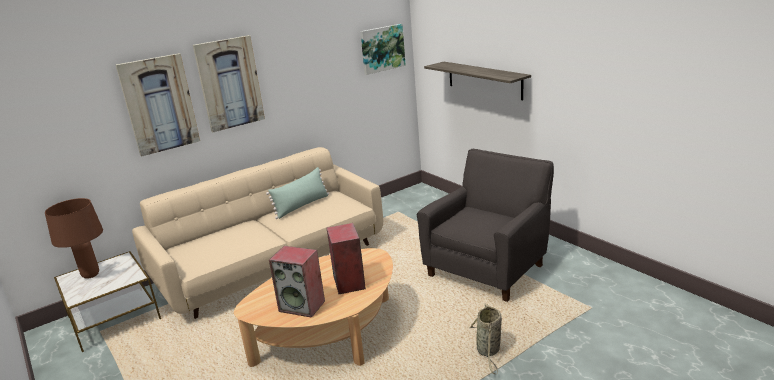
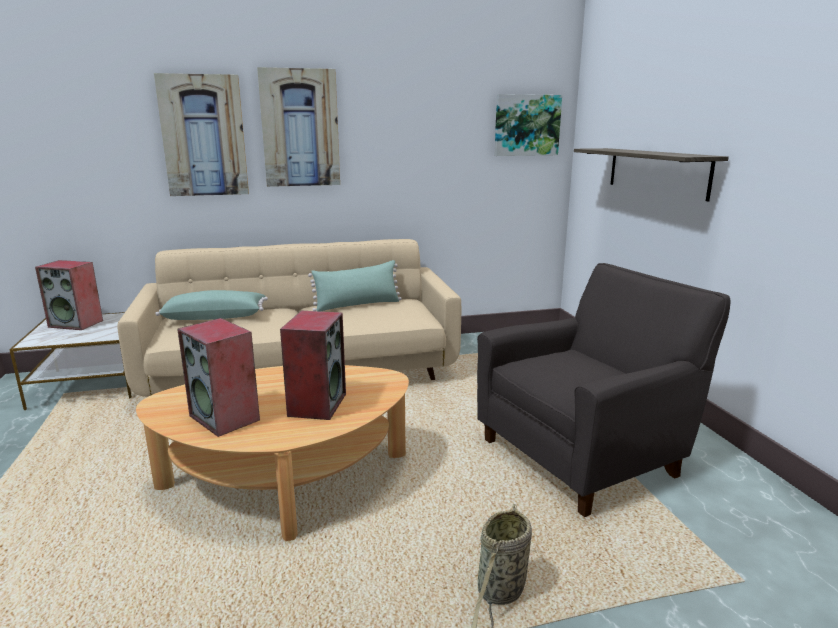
camera: 20 degrees right, 5 degrees down
brown table lamp [45,198,103,279] -> speaker [35,260,103,330]
none -> green pillow [155,290,268,320]

